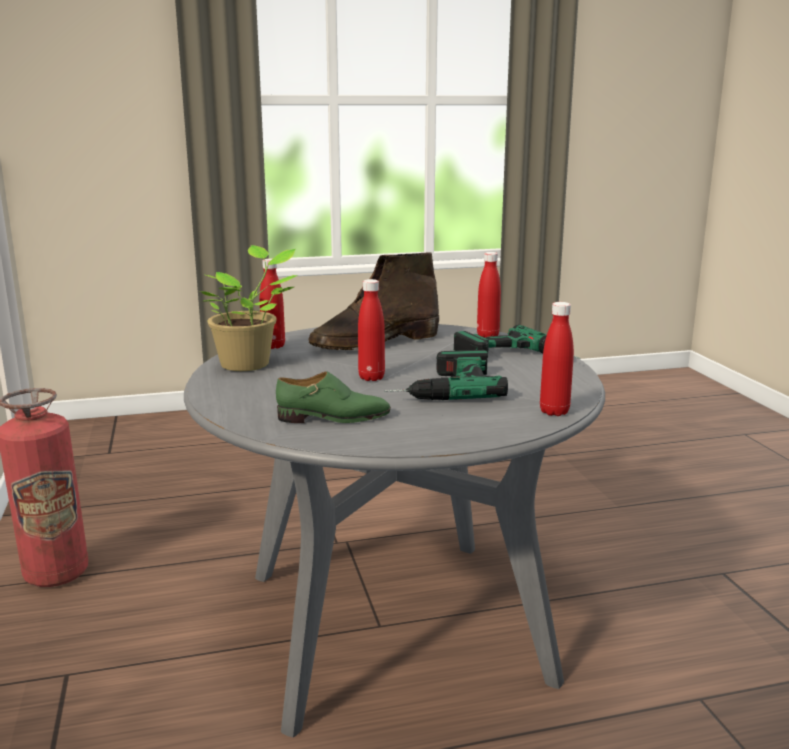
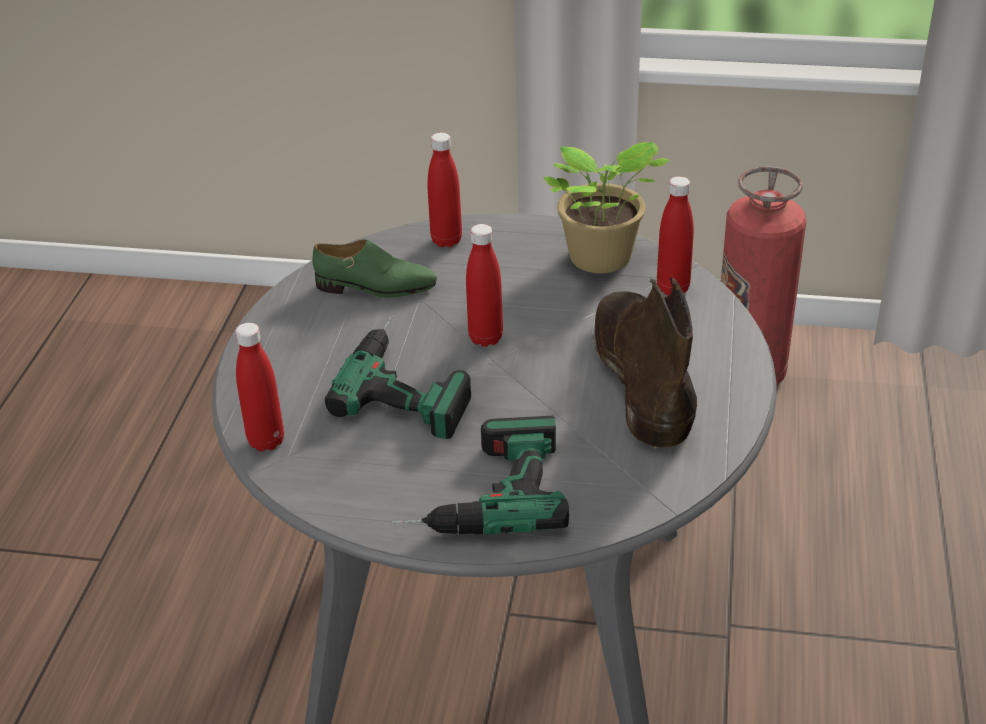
camera: 115 degrees right, 20 degrees up
green shoe [276,371,391,423] -> green shoe turned 105 degrees counterclockwise [312,239,437,298]
red bottle [477,252,501,338] -> red bottle moved to [427,133,462,247]

